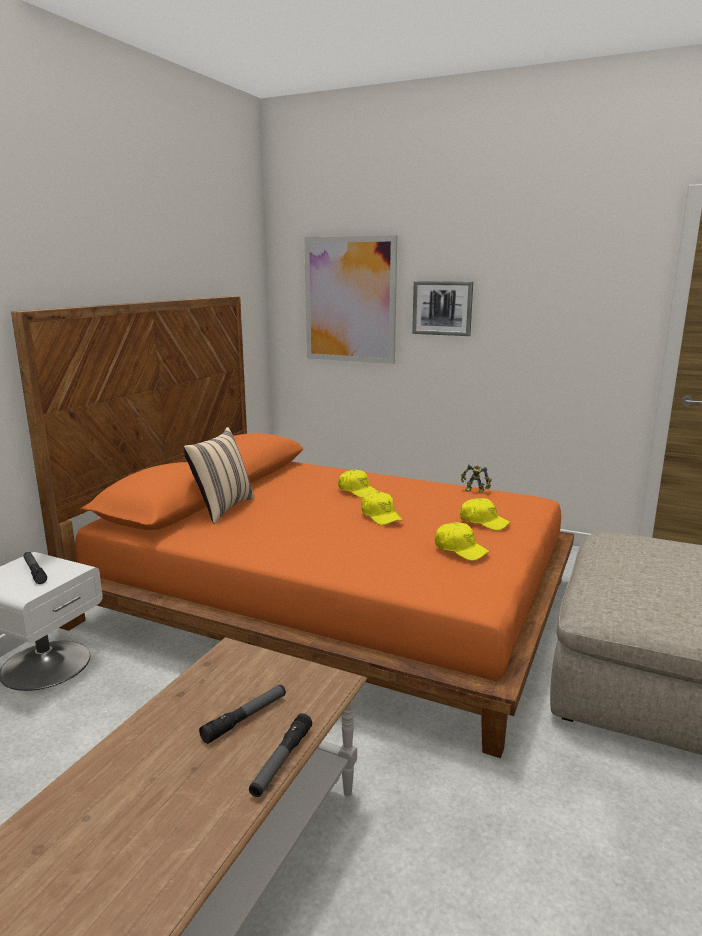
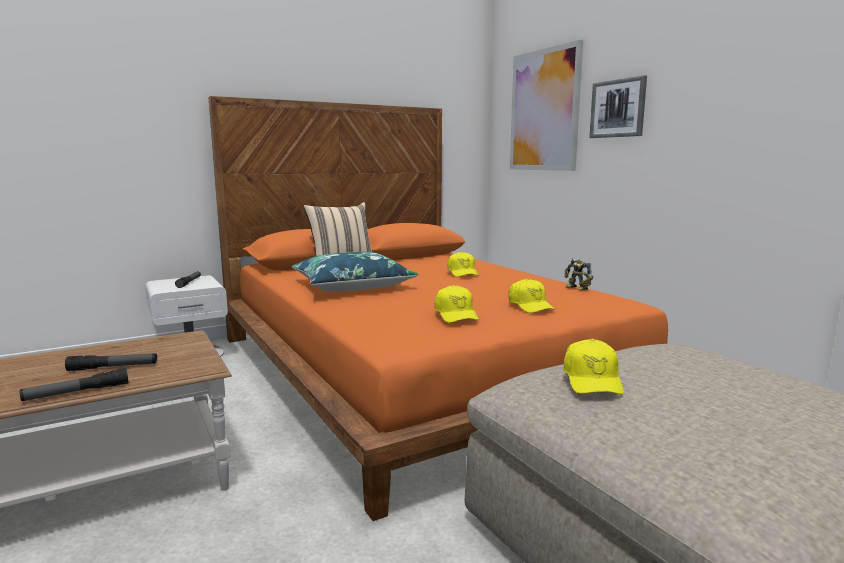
camera: 35 degrees right, 5 degrees down
yellow cap [361,492,403,525] -> yellow cap moved to [563,339,624,395]
none -> blue pillow [292,252,418,292]

